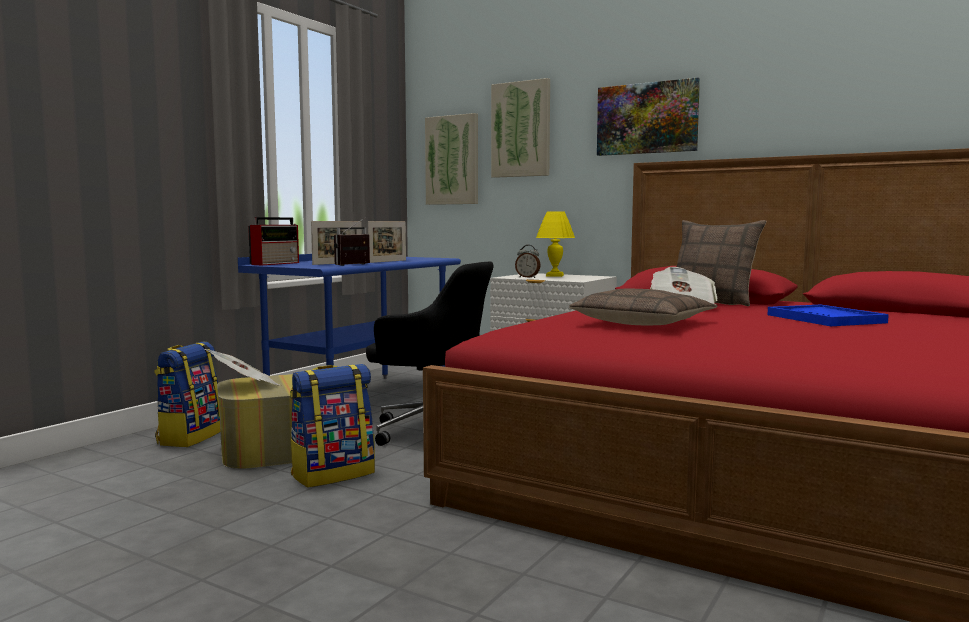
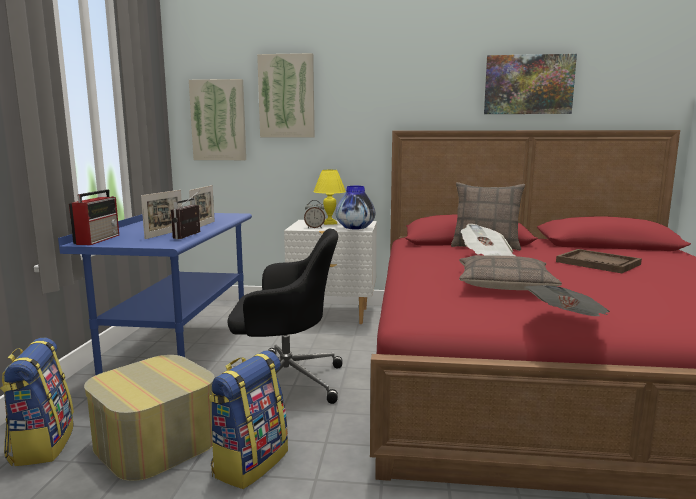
camera: 25 degrees left, 5 degrees up
newspaper [205,349,281,386] -> newspaper moved to [524,285,609,316]
picture [597,77,700,156] -> picture moved to [484,54,577,114]
blue tray [768,304,889,326] -> brown tray [556,249,642,273]
none -> vase [336,186,375,229]

